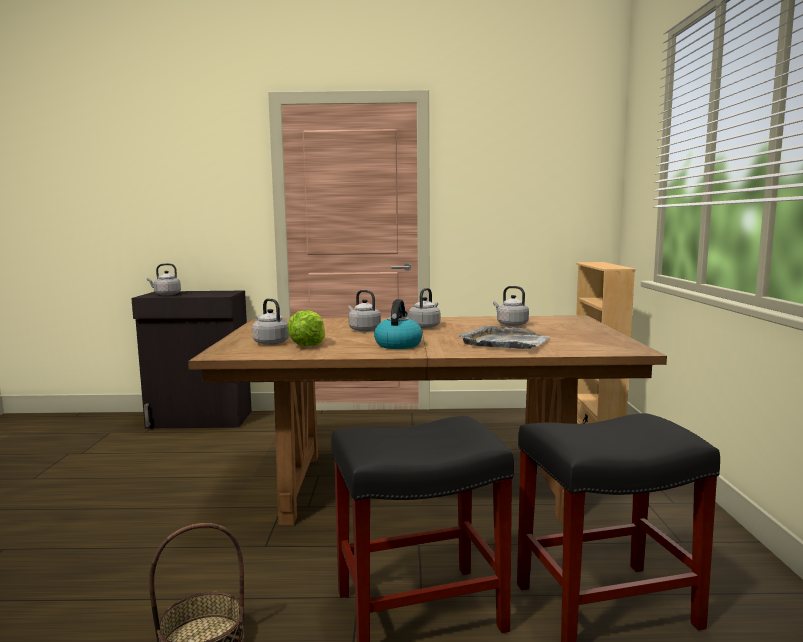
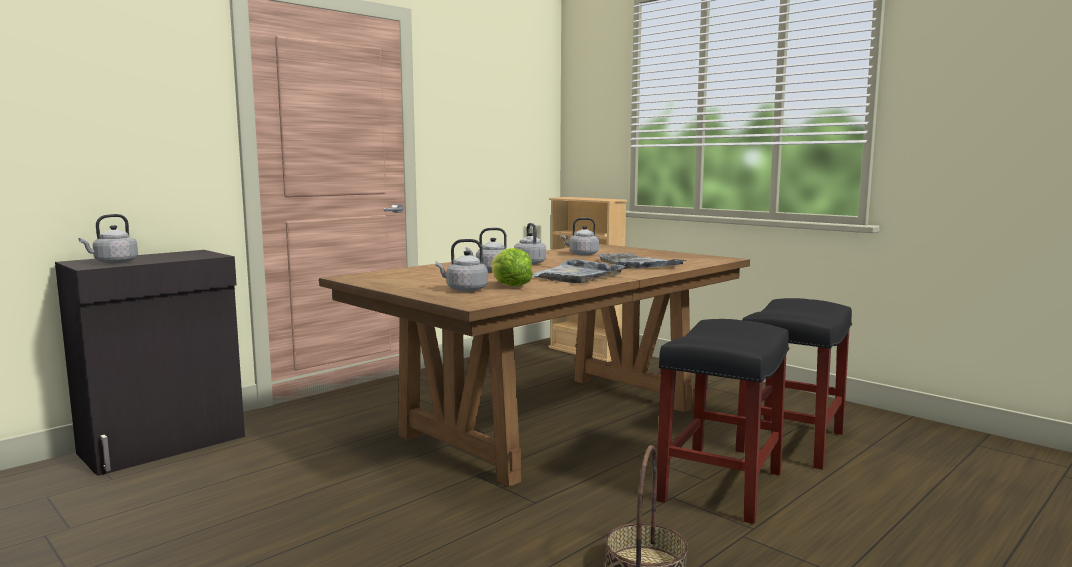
camera: 45 degrees left, 0 degrees up
kettle [374,299,423,349] -> grey tray [532,259,625,283]

